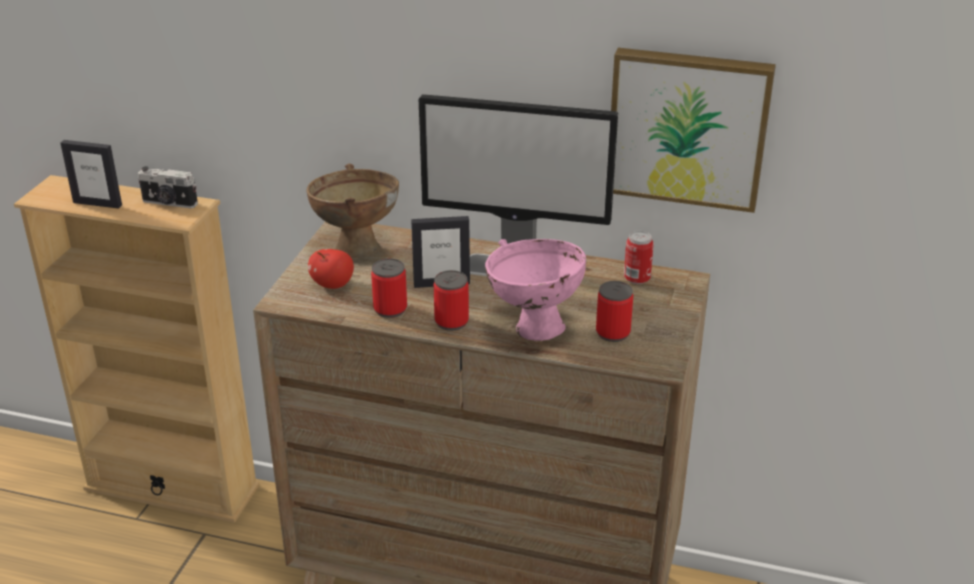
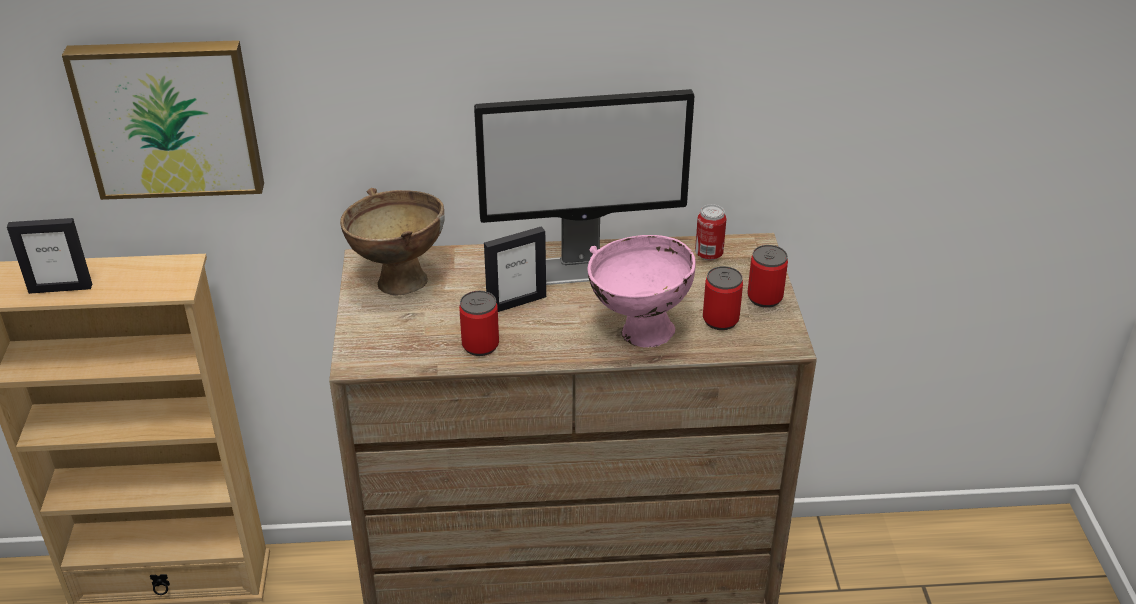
camera: 20 degrees left, 5 degrees up
camera [138,166,198,208] -> none
apple [308,249,354,289] -> none
can [434,270,469,331] -> can moved to [747,245,788,308]
picture [611,48,776,213] -> picture moved to [62,40,264,200]

